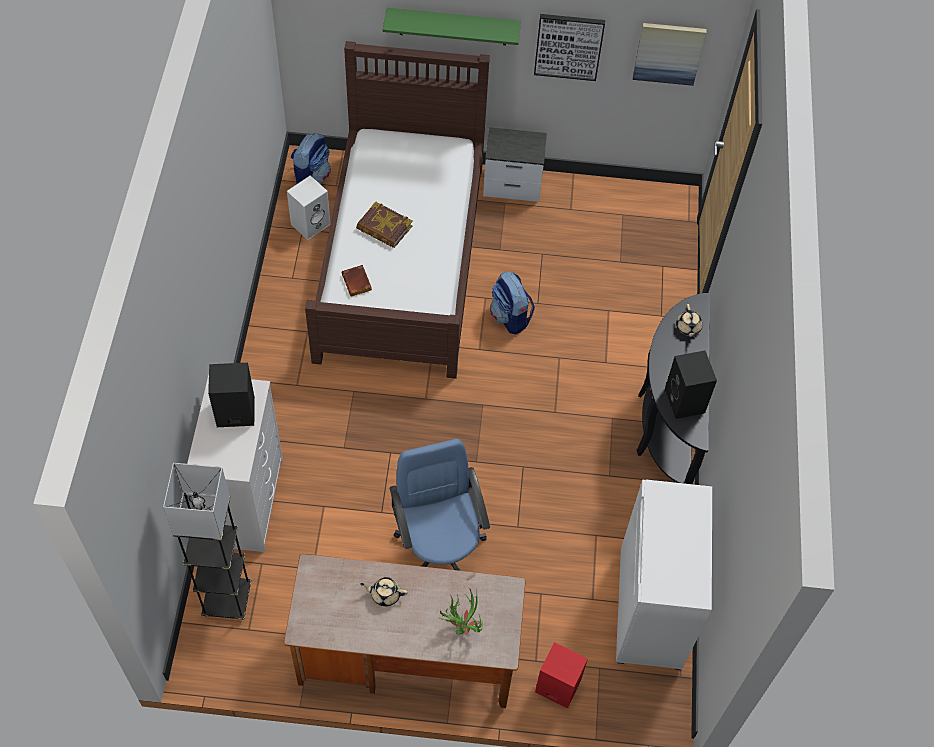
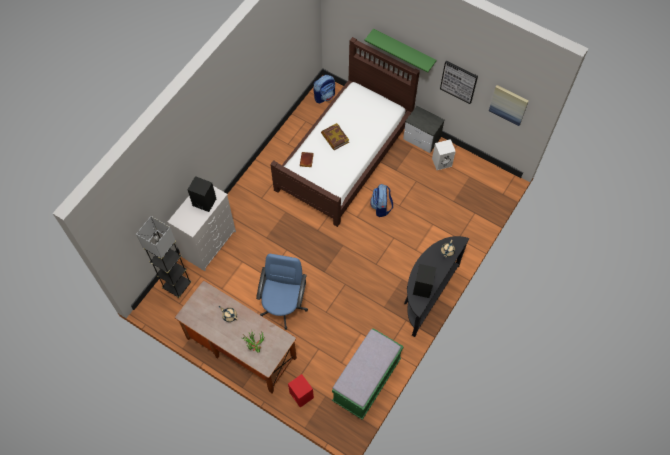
camera: 30 degrees right, 5 degrees up
white speaker [287,175,331,240] -> white speaker moved to [432,139,456,170]
white cabinet [616,479,712,670] -> green bench [332,328,404,420]

